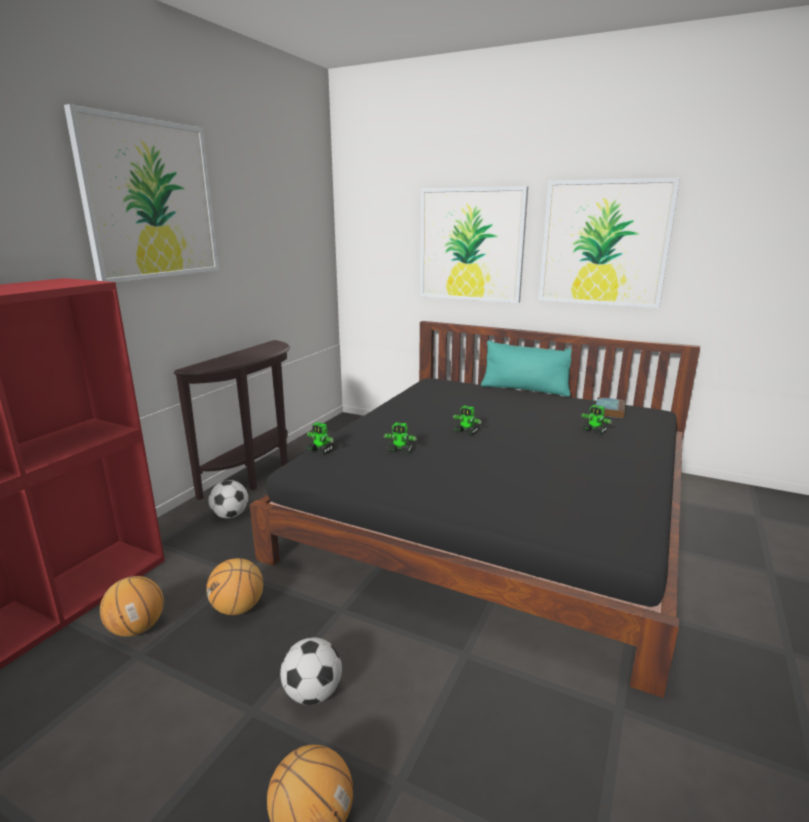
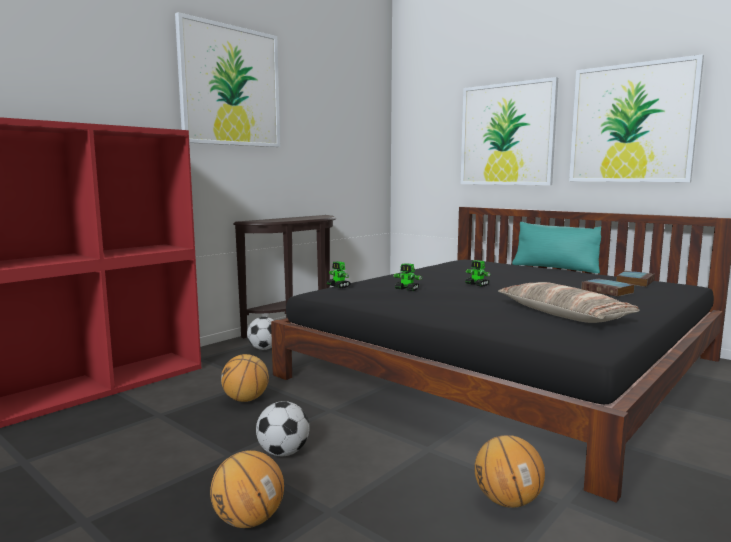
camera: 15 degrees right, 10 degrees down
basketball [100,576,164,637] -> basketball moved to [475,435,545,508]
toy robot [581,405,612,434] -> book [581,278,635,297]
none -> pillow [498,282,640,323]

